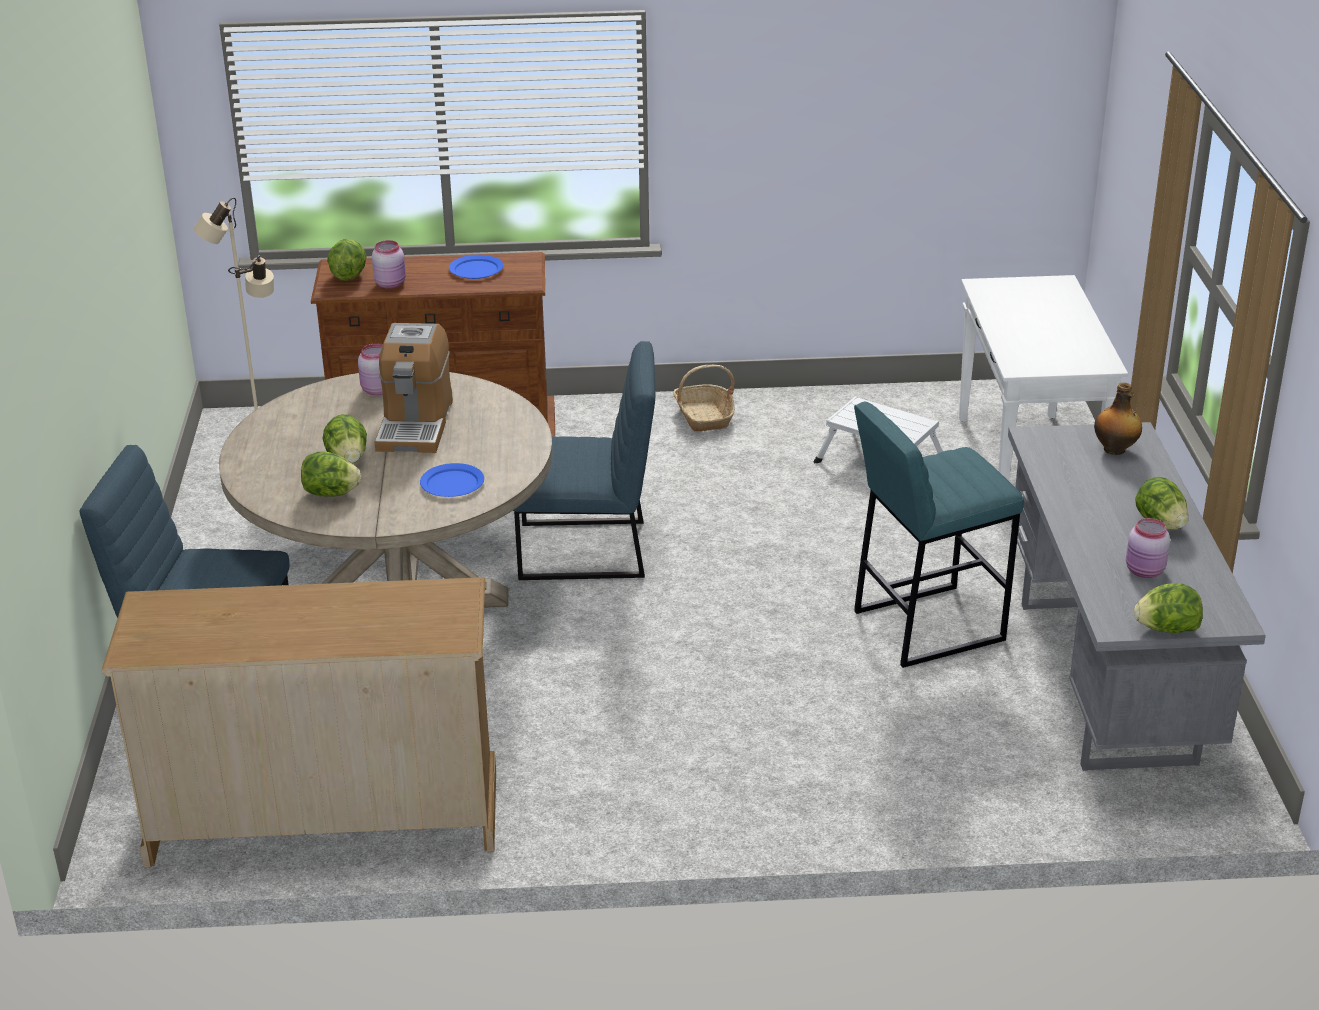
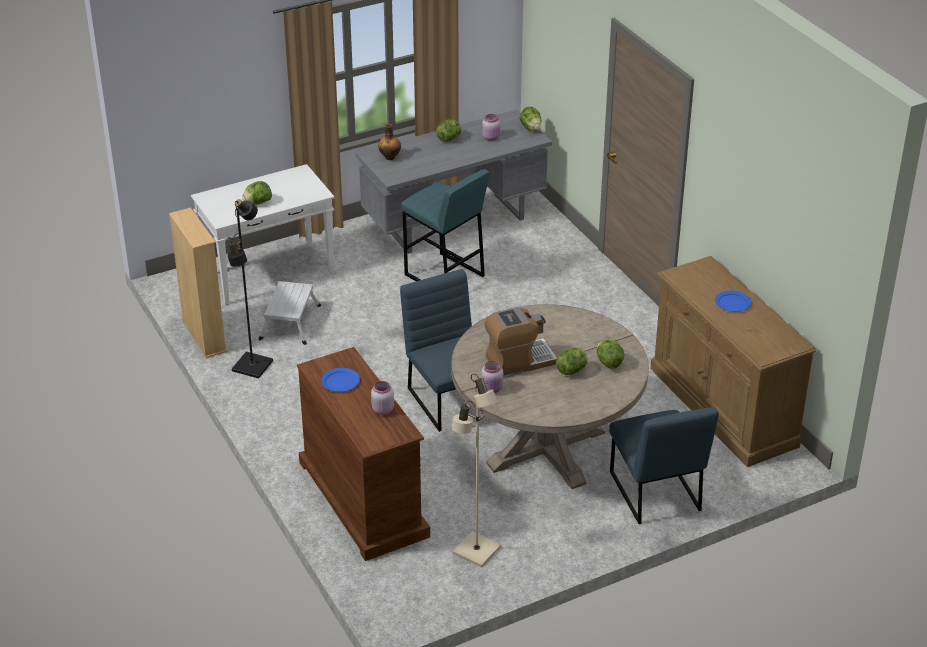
camera: 115 degrees left, 5 degrees up
lettuce [327,239,367,281] -> lettuce moved to [242,181,272,205]
blue plate [420,463,484,497] -> blue plate moved to [715,291,751,312]
basket [673,365,735,431] -> none
none -> beige bookcase [169,207,228,358]
none -> black floor lamp [227,199,273,378]

